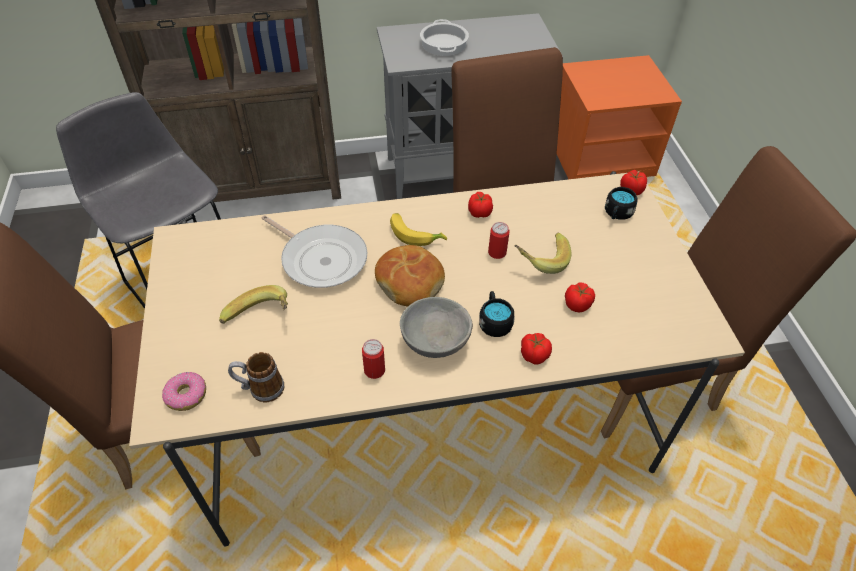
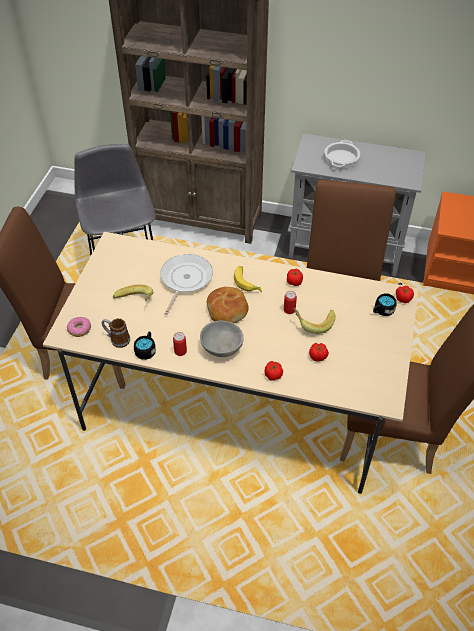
camera: 25 degrees right, 0 degrees up
frying pan [261,215,367,288] -> frying pan turned 135 degrees counterclockwise [160,254,213,315]
black mug [479,291,514,337] -> black mug moved to [134,331,156,360]

